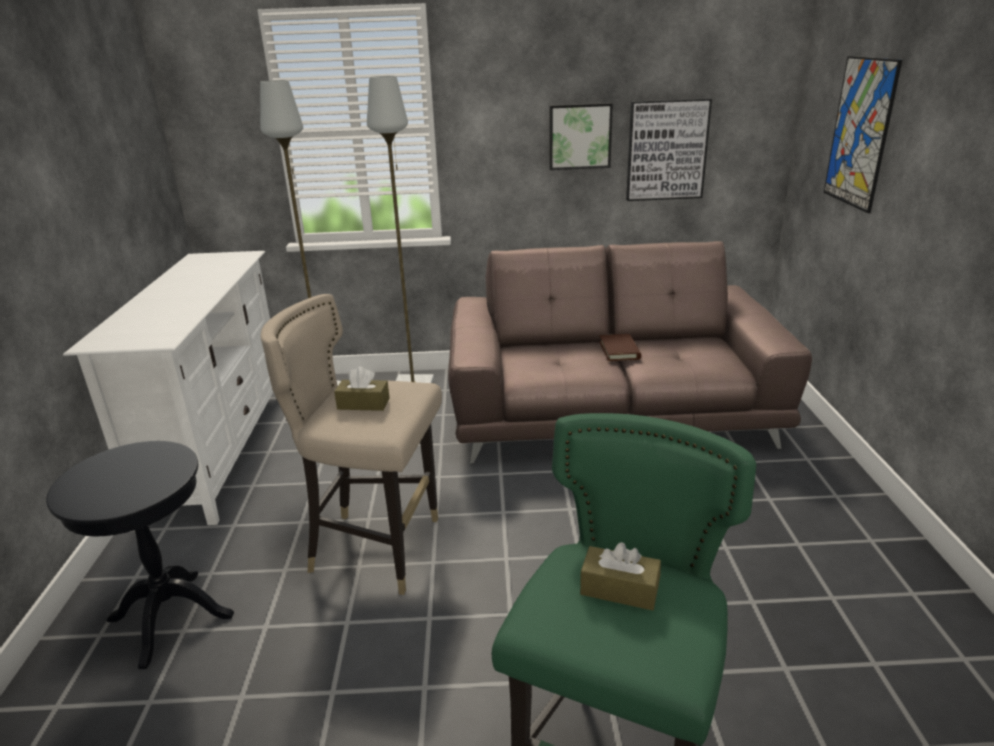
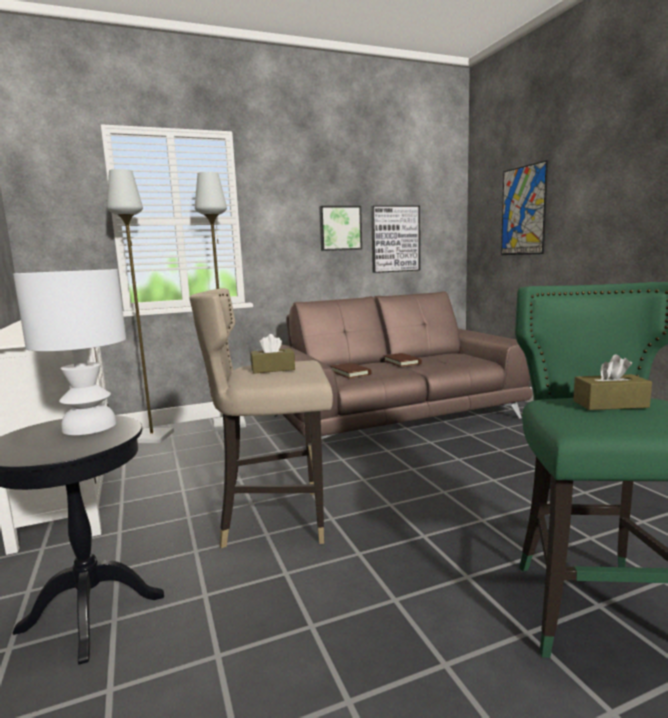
camera: 20 degrees left, 15 degrees down
none -> white table lamp [13,269,126,435]
none -> brown book [331,363,372,379]

